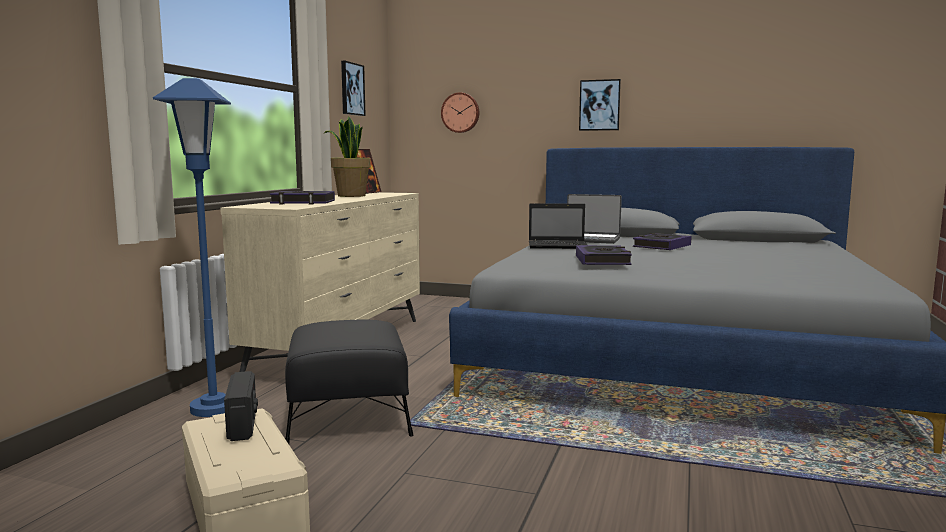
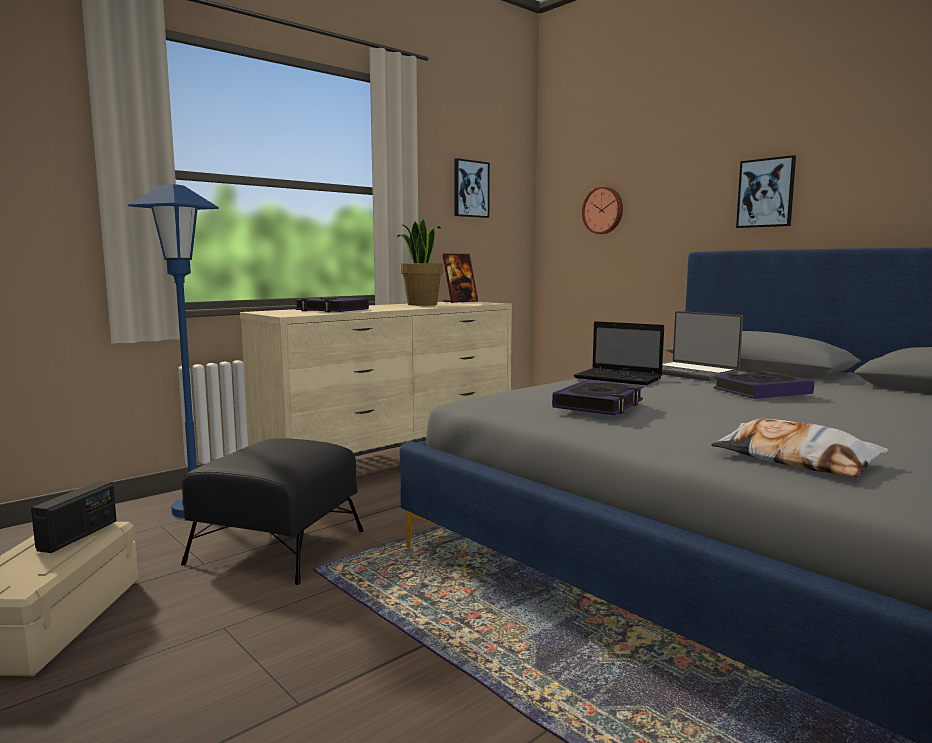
camera: 30 degrees right, 0 degrees up
none -> pillow [711,418,889,477]

